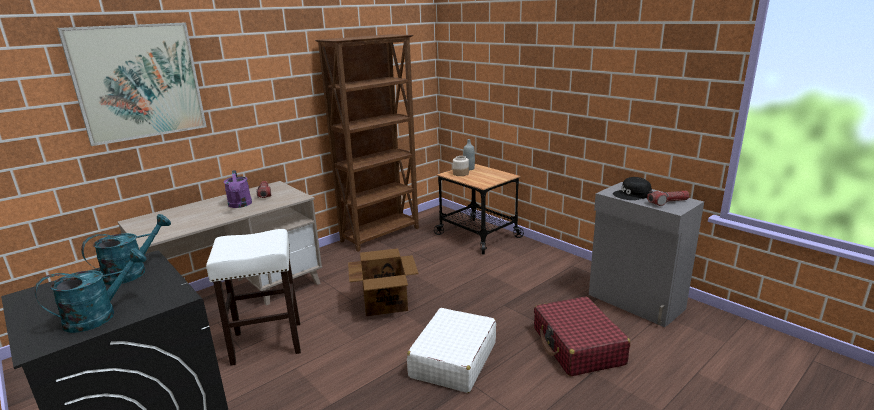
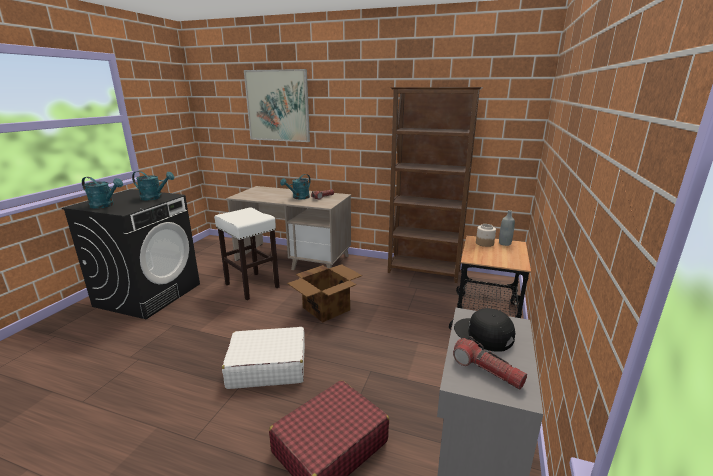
camera: 60 degrees right, 0 degrees up
purple watering can [224,170,252,208] -> turquoise watering can [280,174,311,199]

